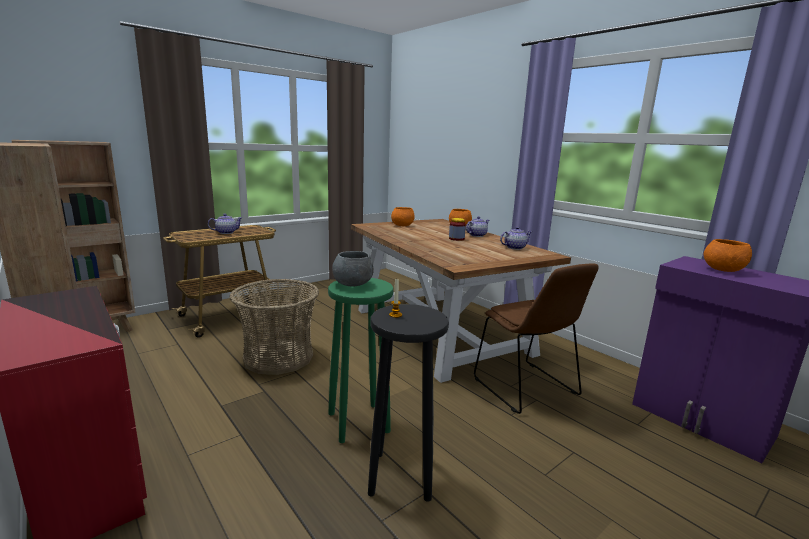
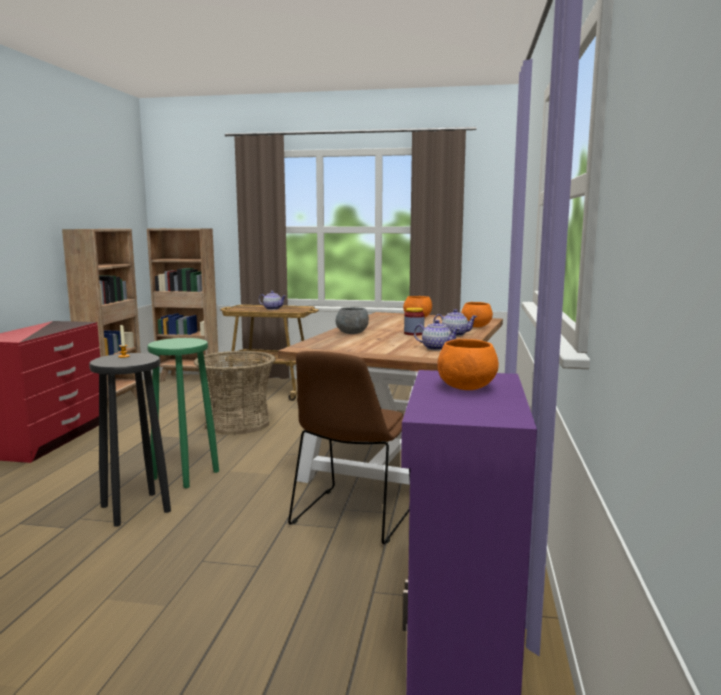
camera: 50 degrees right, 5 degrees down
grey bowl [332,251,374,287] -> grey bowl moved to [336,307,369,334]

